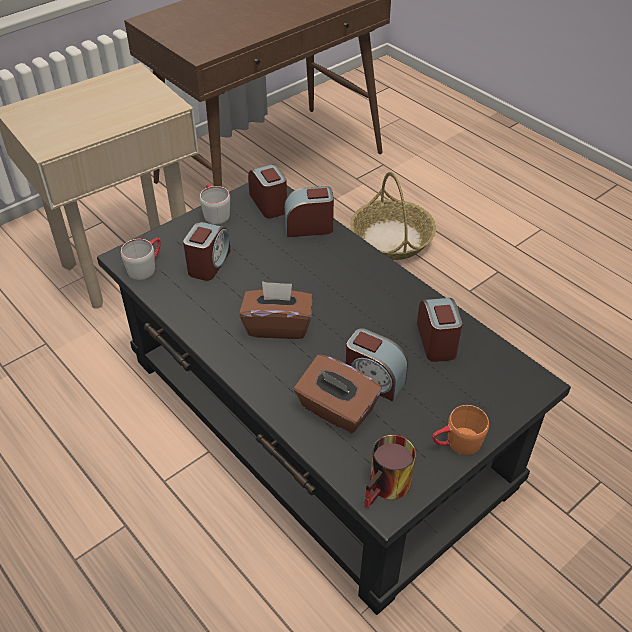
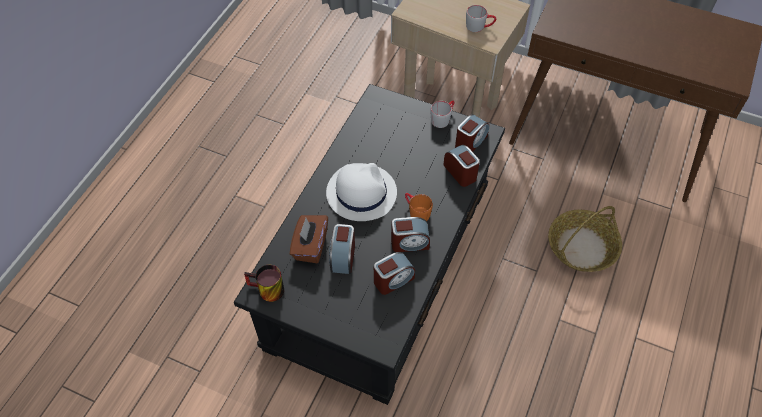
camera: 65 degrees right, 10 degrees up
grey mug [121,238,161,280] -> grey mug moved to [466,5,496,32]
alarm clock [183,222,231,281] -> alarm clock moved to [391,217,430,252]
brown tissue box [239,281,313,339] -> white hat [326,163,397,221]
orange mug [432,405,489,455] -> orange mug moved to [405,193,433,221]

